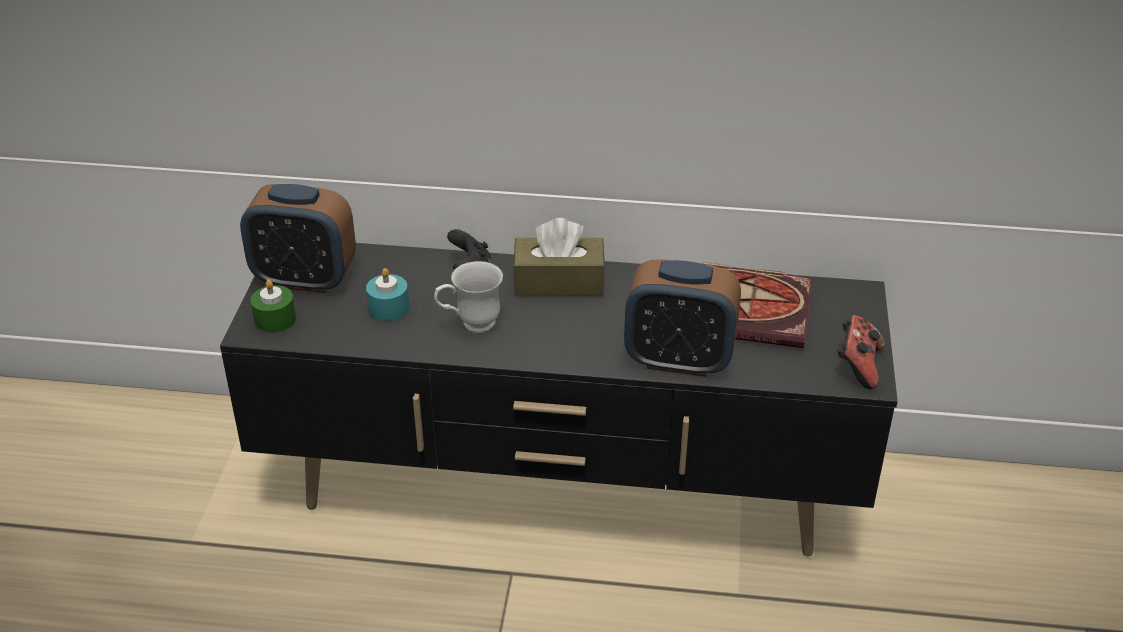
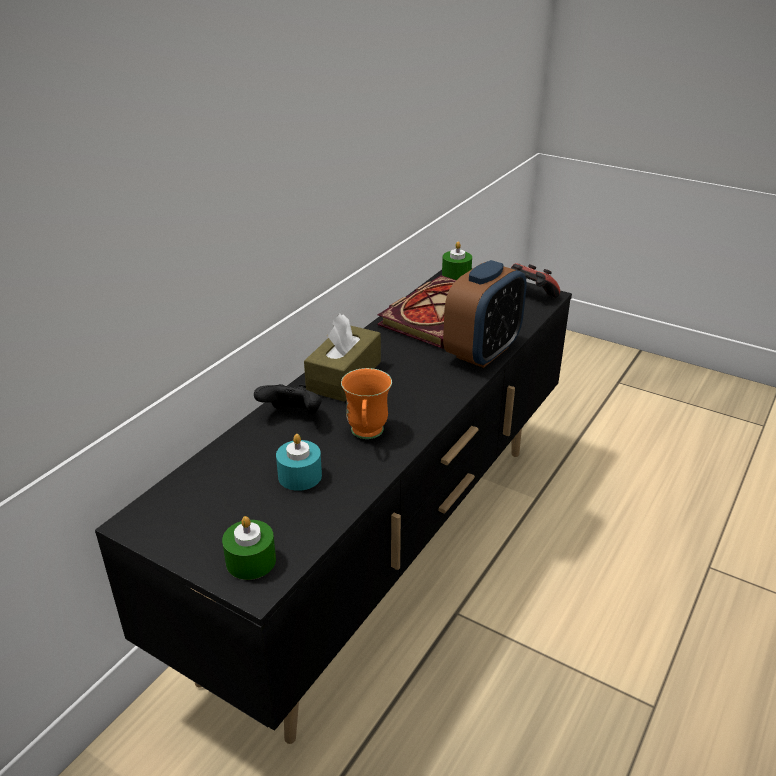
camera: 65 degrees left, 5 degrees down
alarm clock [240,184,356,293] -> none
white mug [434,261,503,334] -> orange mug [341,368,392,439]
none -> green candle [442,241,472,280]

